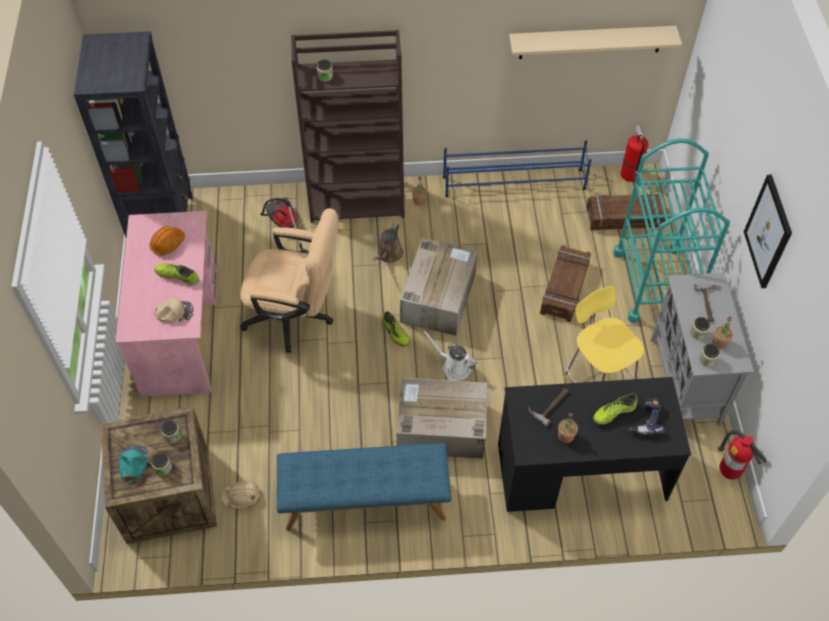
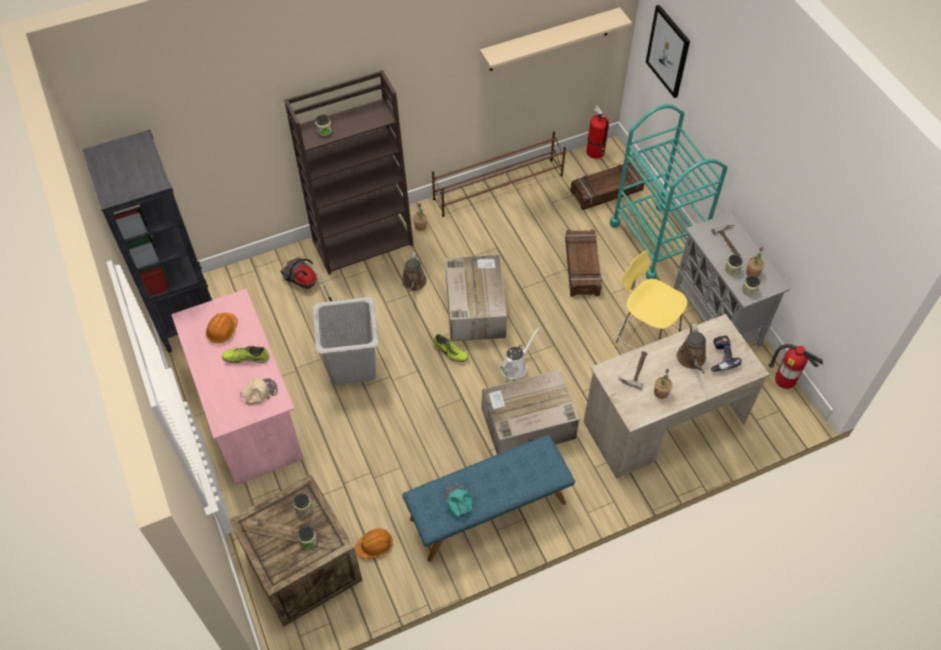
camera: 20 degrees left, 0 degrees up
turquoise cap [119,445,148,483] -> turquoise cap moved to [444,484,473,520]
beige hard hat [222,481,261,509] -> orange hard hat [355,529,393,559]
beige office chair [240,208,339,353] -> grey laundry basket [313,297,379,385]
white watering can [423,331,478,380] -> white watering can turned 120 degrees clockwise [500,326,540,379]
blue shoe rack [443,141,591,197] -> brown shoe rack [432,131,566,217]
black desk [498,377,691,512] -> beige desk [583,314,769,478]
shoe [593,393,637,425] -> brown watering can [676,324,706,373]
picture [744,174,792,288] -> picture moved to [646,5,690,98]

